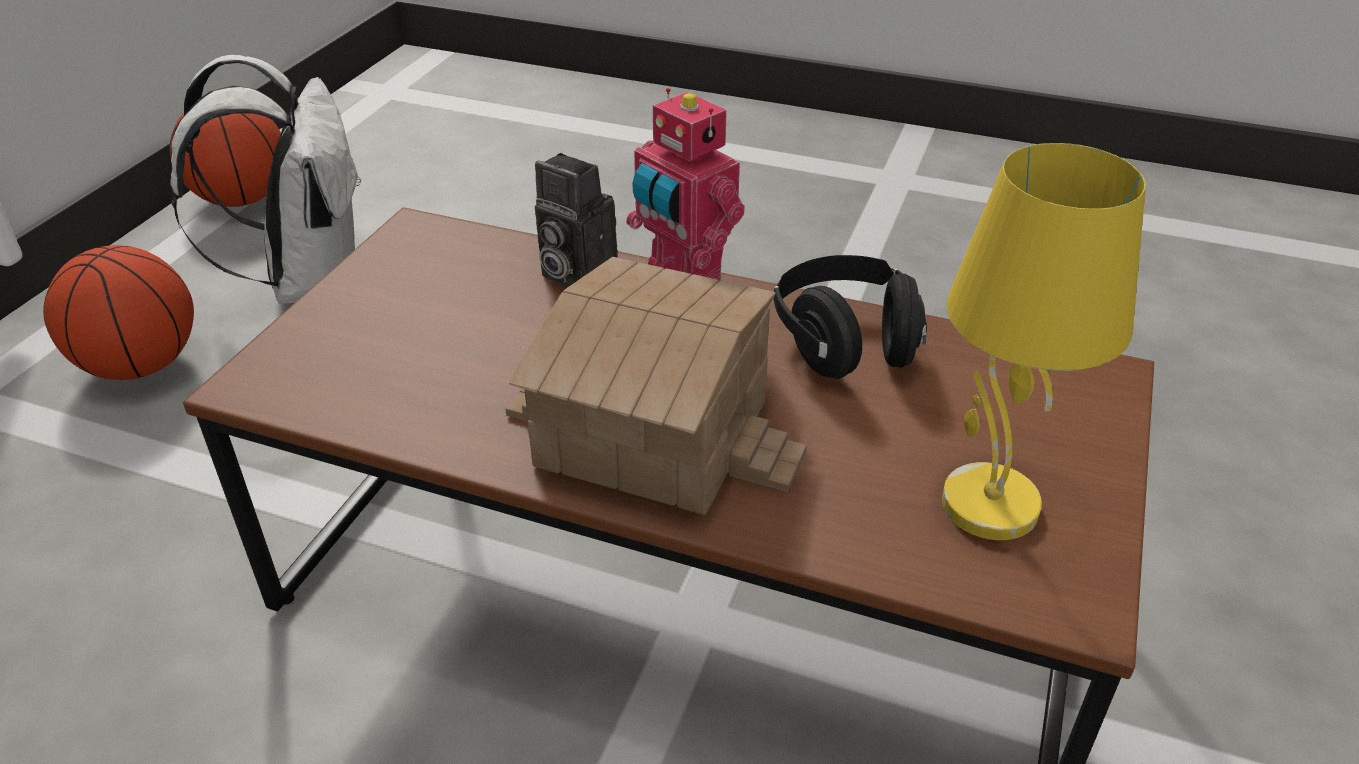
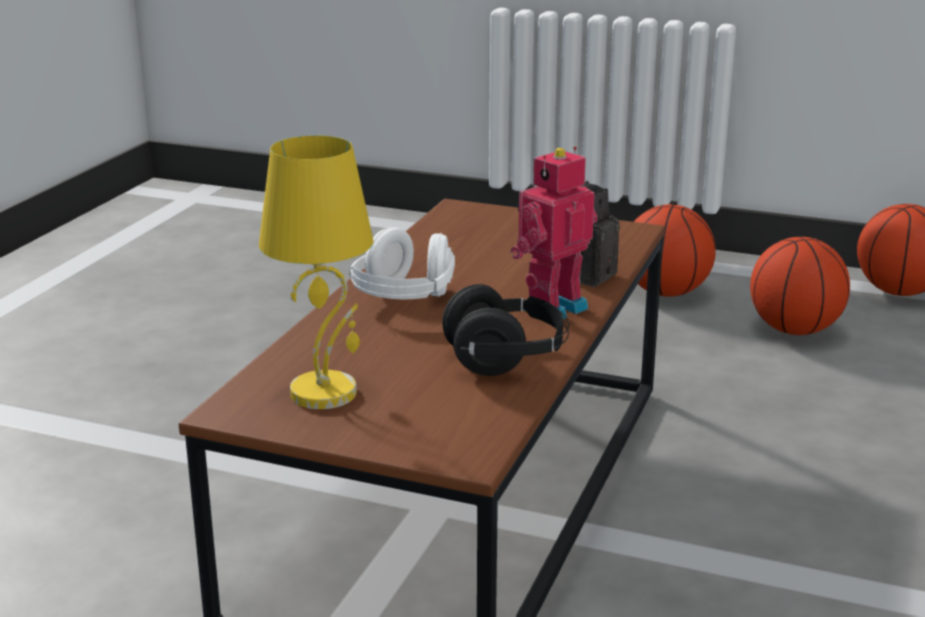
camera: 90 degrees right, 15 degrees down
white backpack [170,55,362,304] -> basketball [750,237,850,335]
toy house [505,257,807,515] -> white headphones [349,227,455,299]

